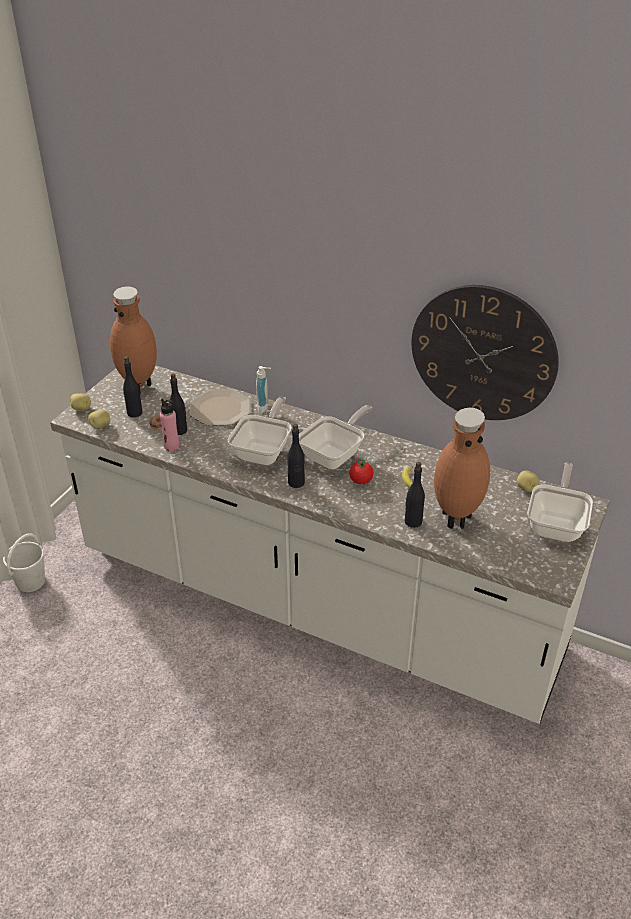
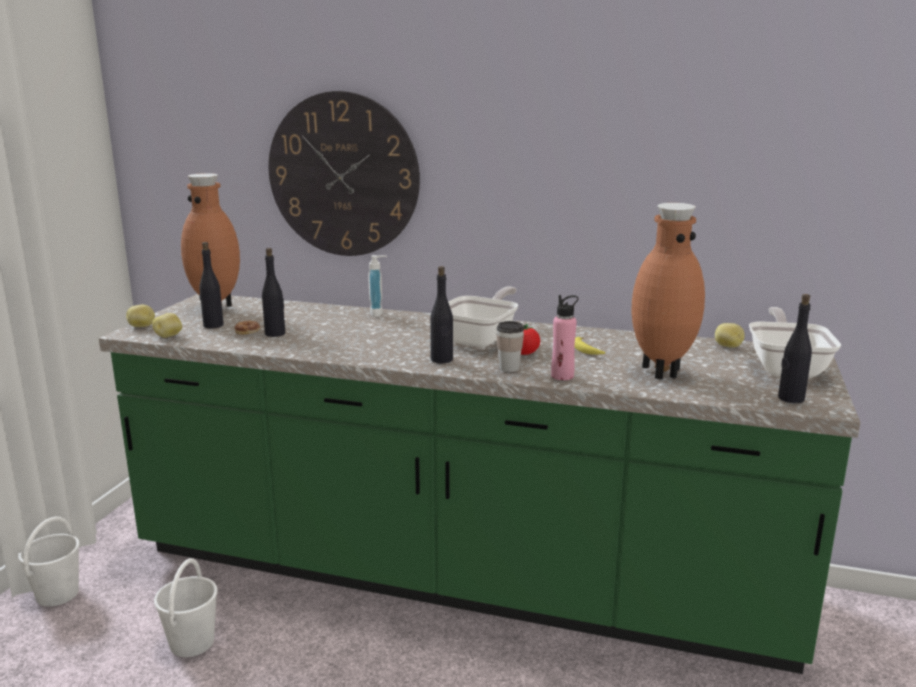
camera: 10 degrees left, 20 degrees down
white counter [50,365,610,724] -> green counter [99,294,860,674]
pink bottle [160,398,179,451] -> pink bottle moved to [551,295,578,380]
plate [189,389,251,426] -> none
frying pan [228,397,292,465] -> none
black bottle [405,462,425,528] -> black bottle moved to [778,294,812,403]
wall clock [411,285,559,420] -> wall clock moved to [269,91,420,256]
none -> white bucket [154,558,218,657]
none -> cup [496,321,524,372]

